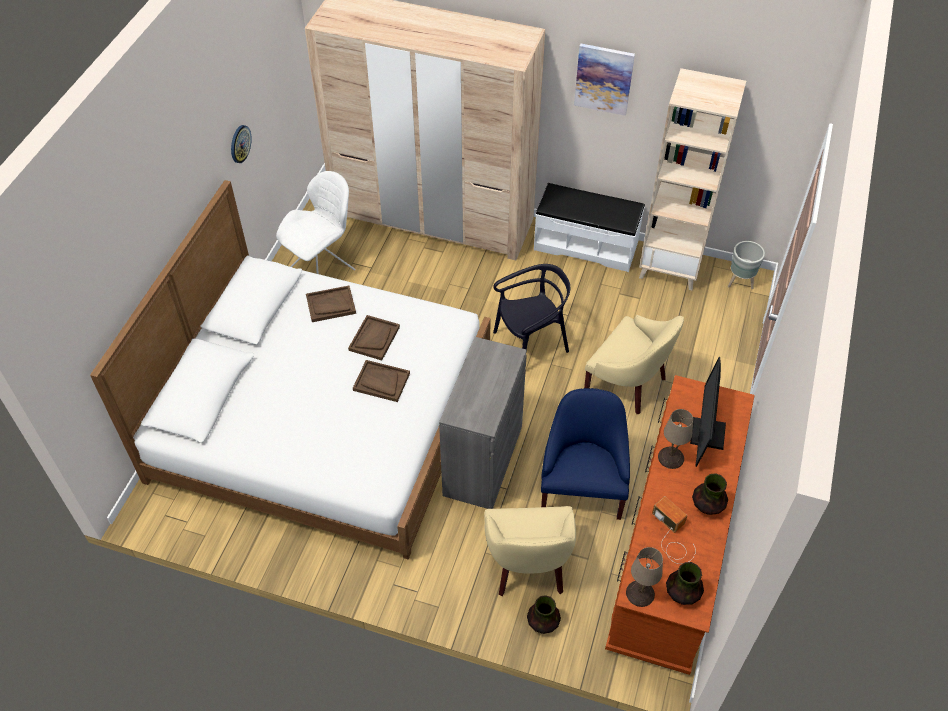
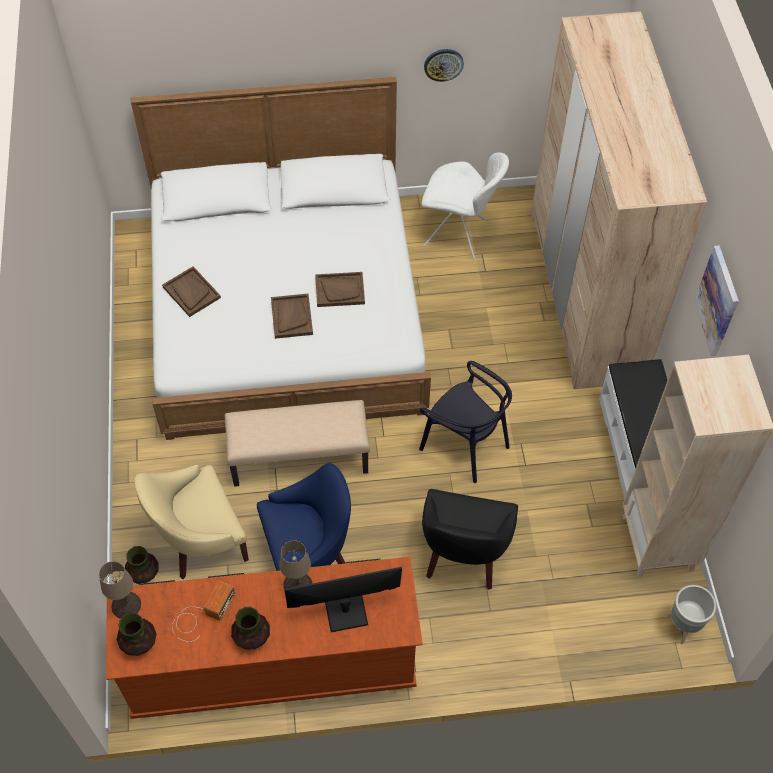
camera: 65 degrees right, 5 degrees up
brown tray [306,286,356,322] -> brown tray moved to [162,266,221,317]
grey cabinet [439,337,527,509] -> beige bench [225,400,370,487]
beige armchair [584,315,684,414] -> black armchair [422,489,518,590]

